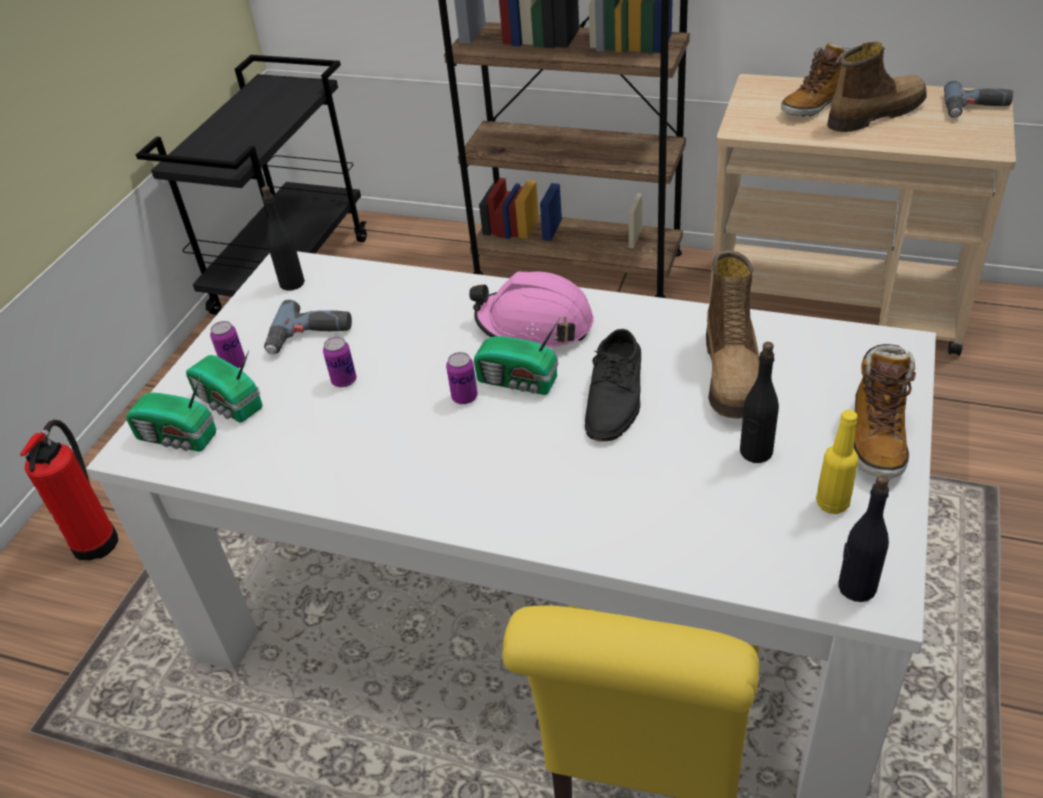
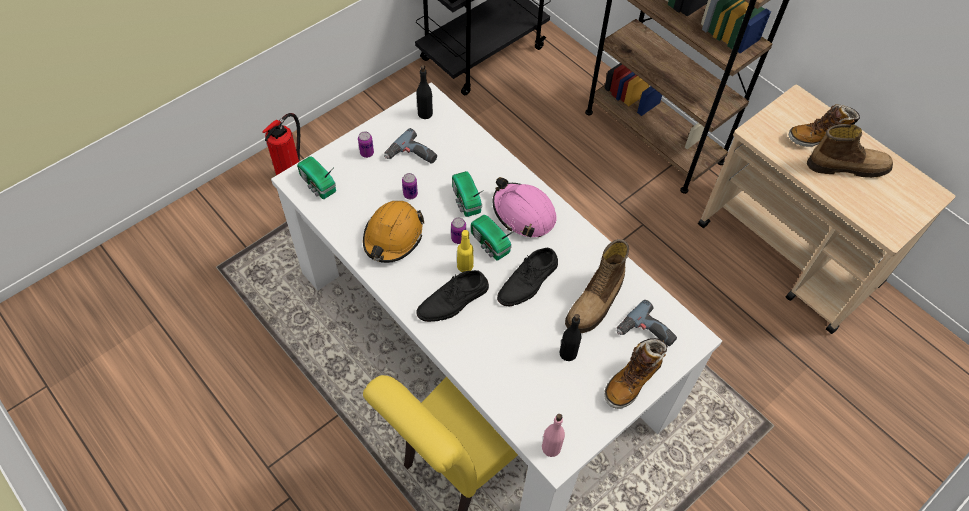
camera: 25 degrees right, 15 degrees up
radio [186,350,262,423] -> radio moved to [452,171,484,217]
yellow bottle [816,410,858,514] -> yellow bottle moved to [457,230,474,272]
black bottle [838,475,889,602] -> pink bottle [542,414,565,457]
power drill [944,81,1013,118] -> power drill moved to [617,300,677,346]
none -> orange hard hat [363,201,424,263]
none -> black shoe [416,270,489,322]

